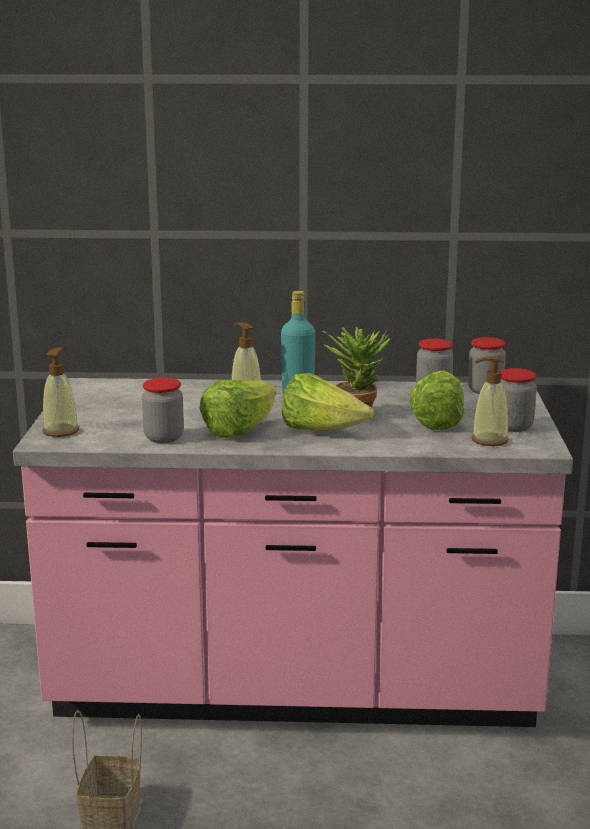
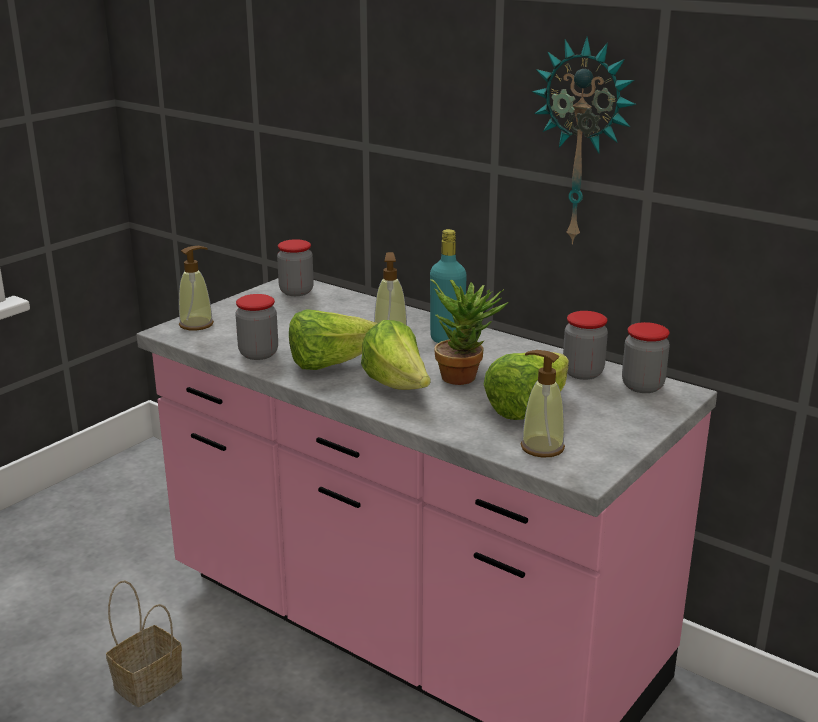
camera: 35 degrees right, 5 degrees up
jar [500,368,537,432] -> jar moved to [277,239,314,296]
none -> wall clock [532,36,636,244]

